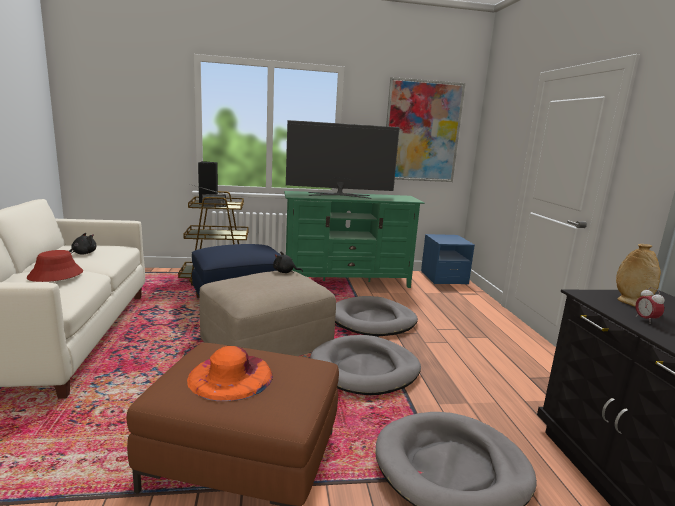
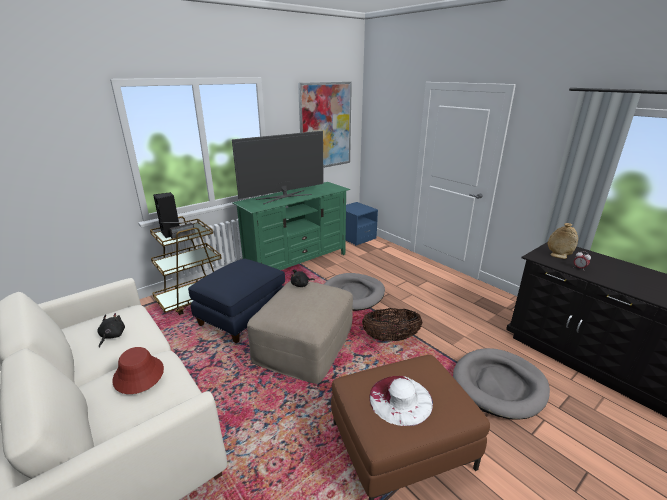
camera: 30 degrees left, 10 degrees up
orange hat [187,346,273,401] -> white hat [369,376,433,426]
grey dog bed [310,335,421,395] -> basket [362,308,423,341]

